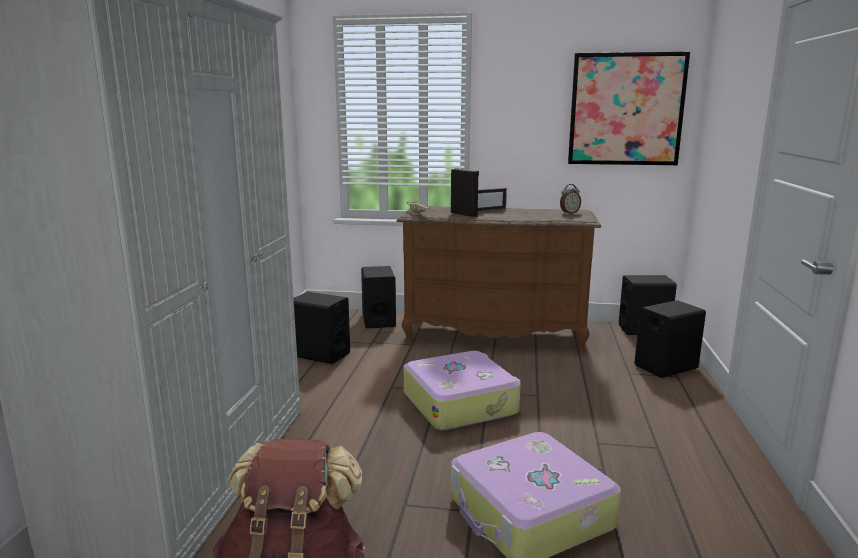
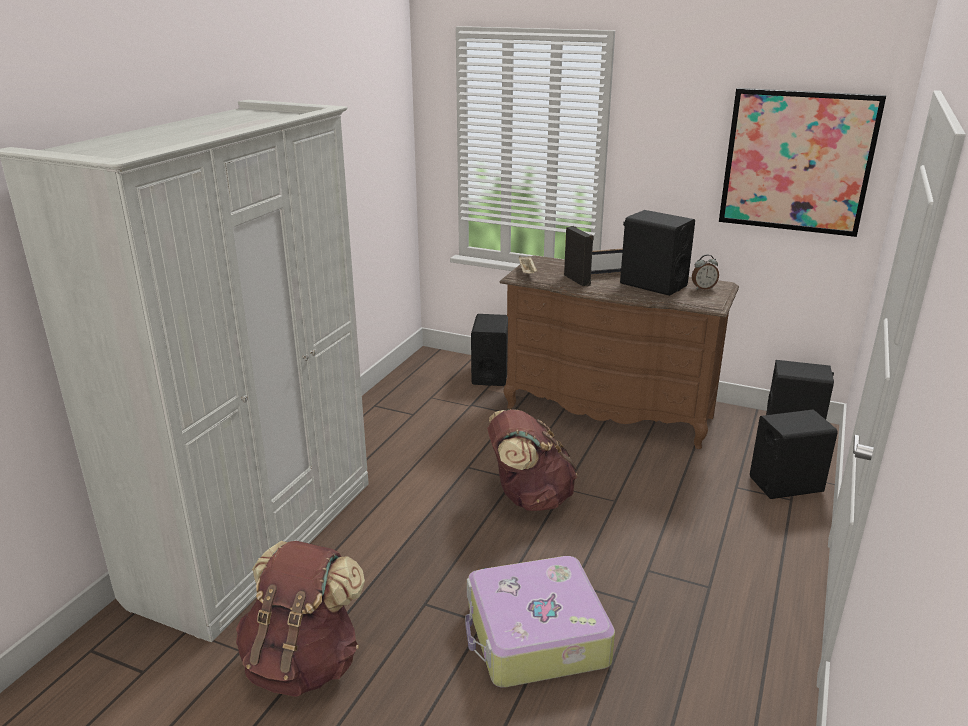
camera: 15 degrees right, 10 degrees up
black speaker [293,292,350,364] -> black speaker moved to [620,210,695,296]
suitcase [404,351,521,431] -> brown backpack [487,409,578,511]

